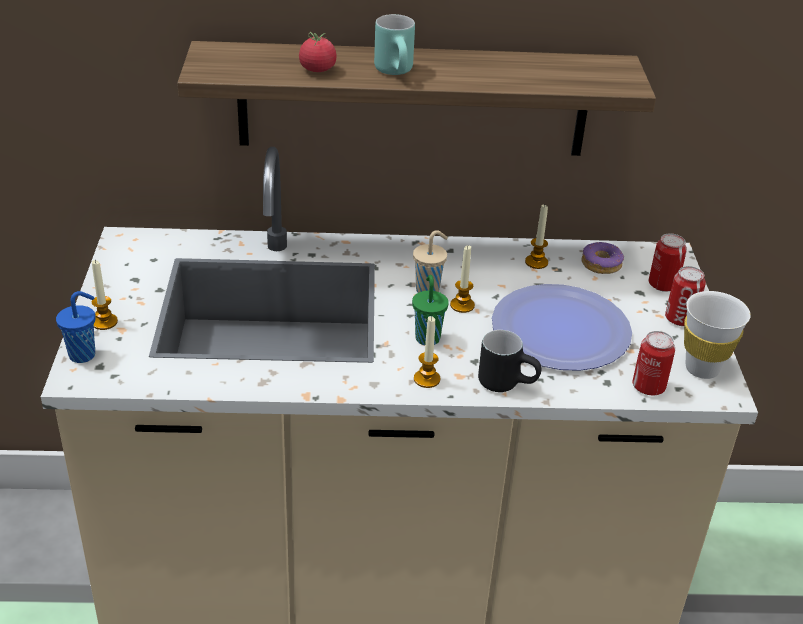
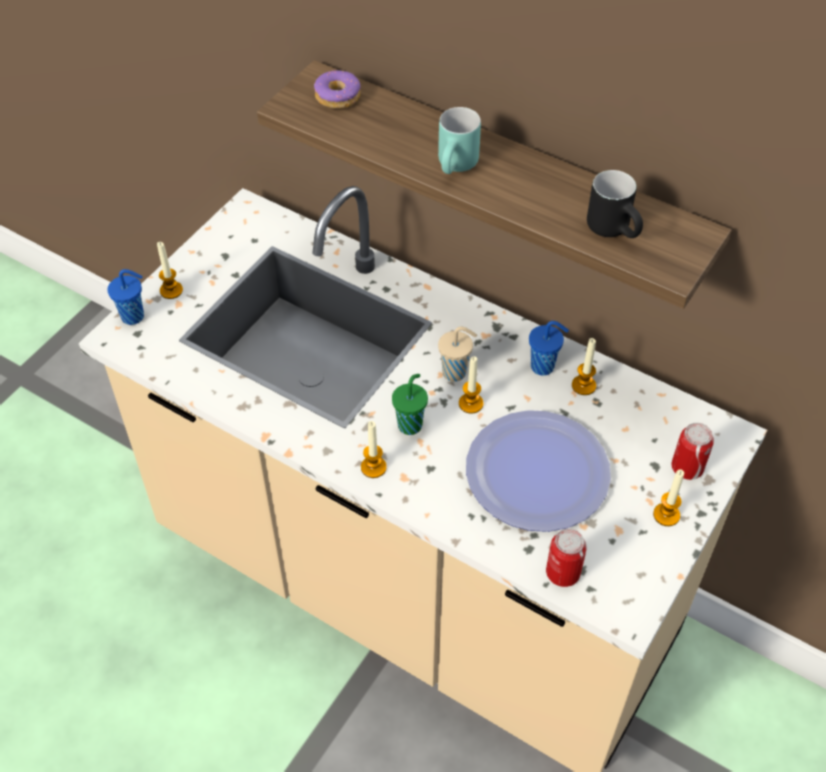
camera: 35 degrees right, 15 degrees up
tomato [299,32,337,72] -> none
black mug [478,330,541,392] -> black mug moved to [587,170,643,238]
donut [581,242,624,274] -> donut moved to [314,70,361,109]
can [665,266,706,326] -> candle [653,469,684,526]
white cup [684,291,751,379] -> none
none -> blue cup [529,321,569,376]

